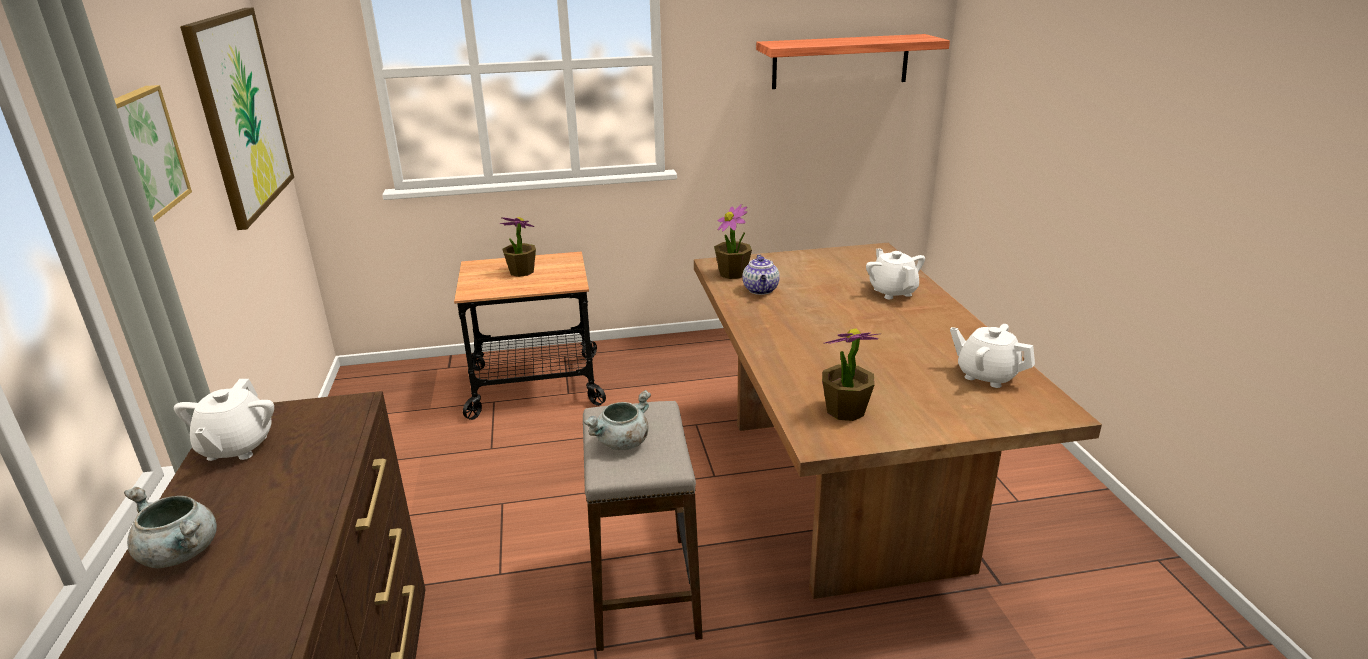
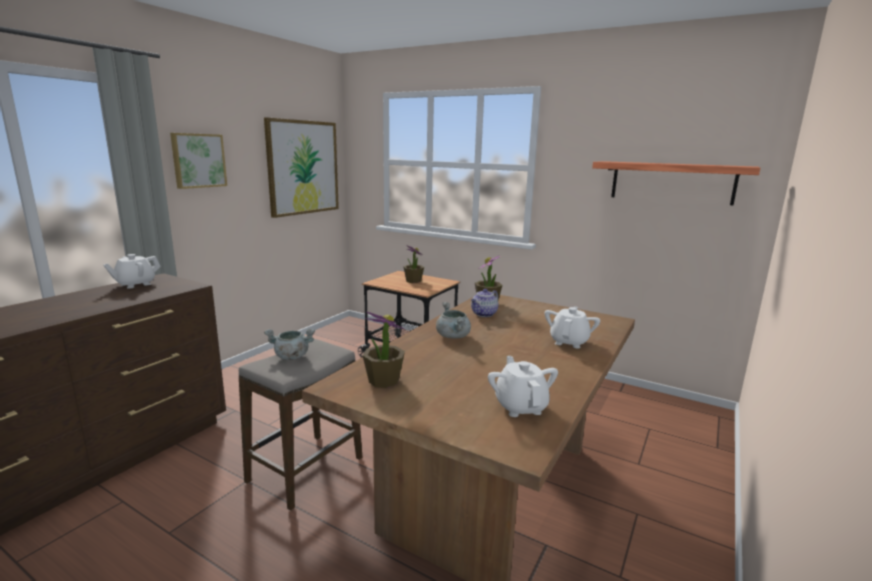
camera: 40 degrees right, 10 degrees down
grey cooking pot [124,487,217,568] -> grey cooking pot moved to [436,302,471,338]

